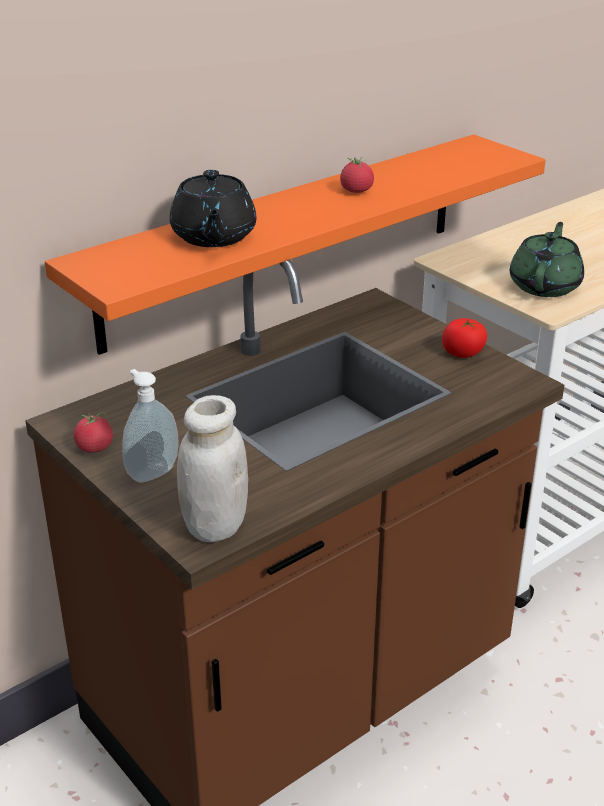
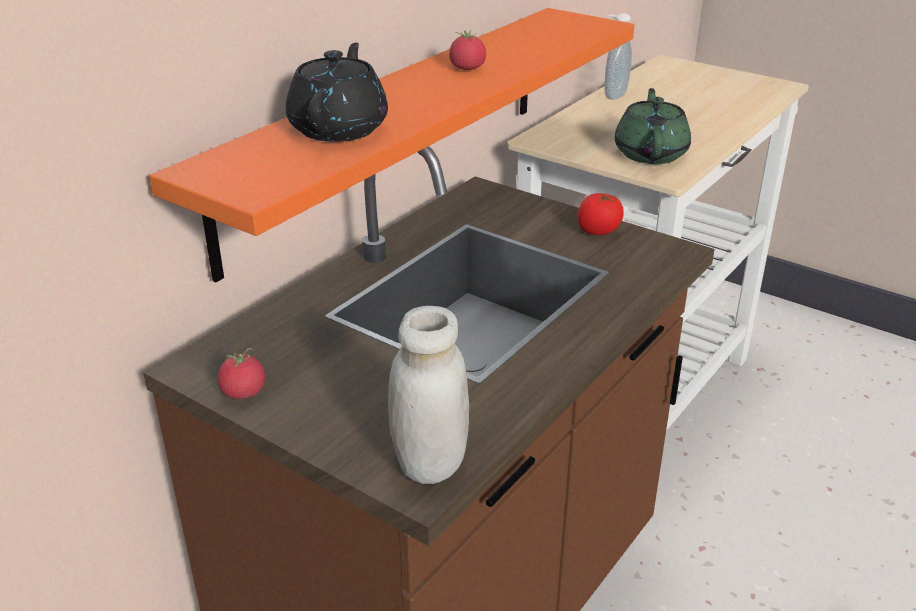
camera: 15 degrees left, 0 degrees up
soap dispenser [122,369,179,482] -> soap dispenser moved to [605,13,632,100]
black teapot [170,170,256,247] -> black teapot turned 150 degrees counterclockwise [286,43,388,142]

